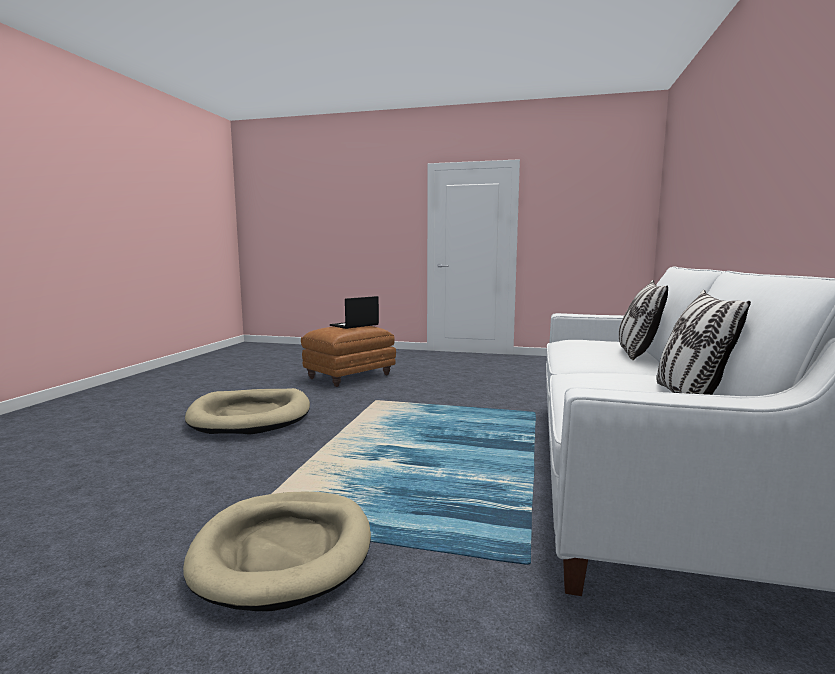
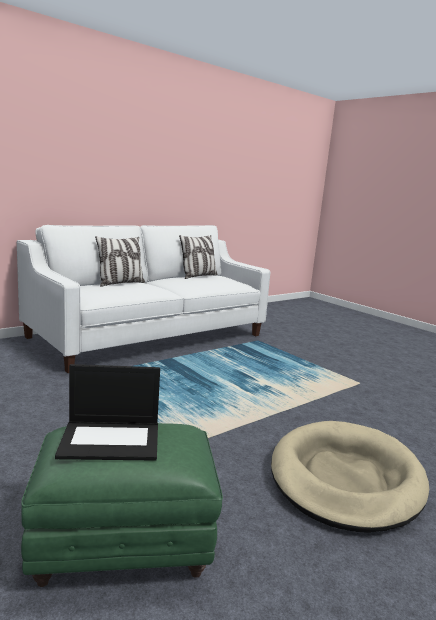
camera: 145 degrees left, 5 degrees up
beige dog bed [183,491,371,611] -> none
brown ottoman [301,326,396,387] -> green ottoman [21,423,223,587]

